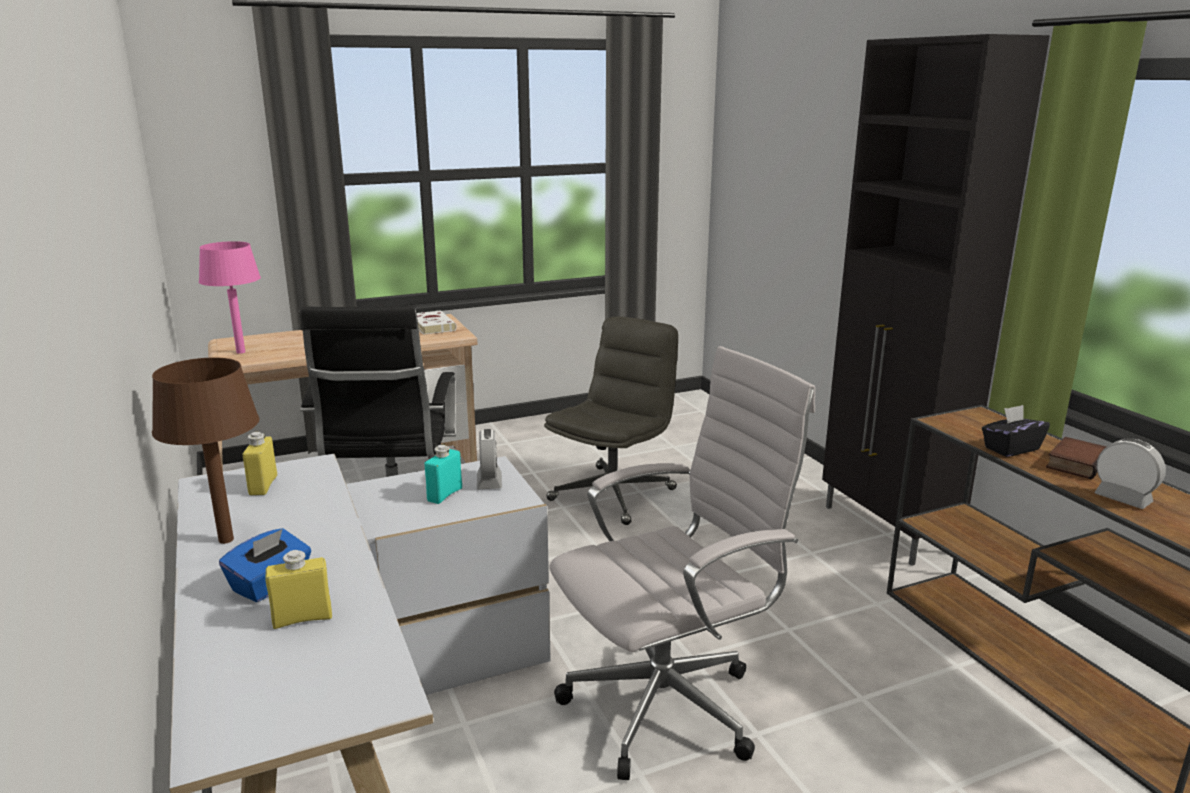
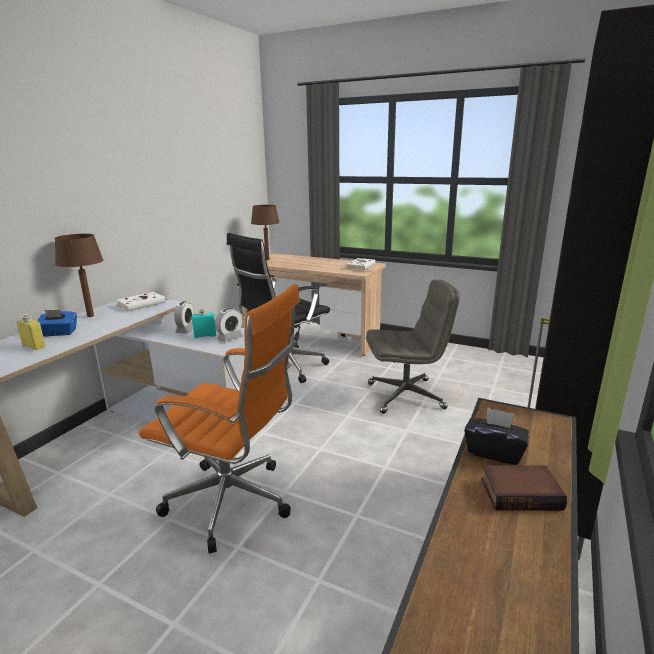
camera: 50 degrees right, 0 degrees up
pink table lamp [199,241,261,354] -> brown table lamp [251,205,280,260]
yellow bottle [243,432,277,496] -> white book [116,292,169,311]
white office chair [550,346,815,780] -> orange office chair [139,284,300,554]
alarm clock [1094,438,1166,509] -> alarm clock moved to [174,301,194,334]

